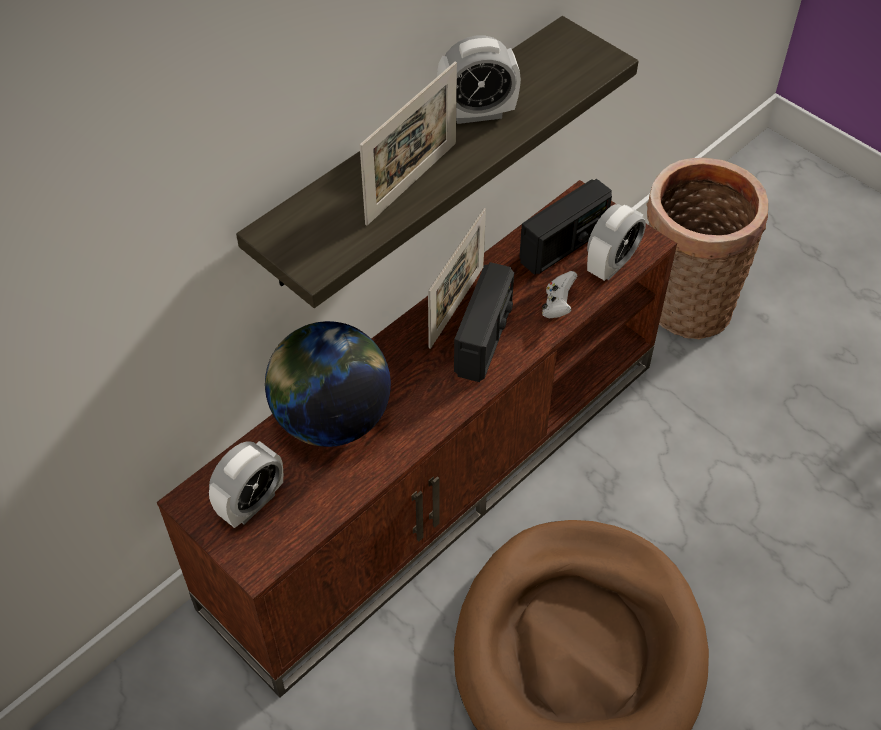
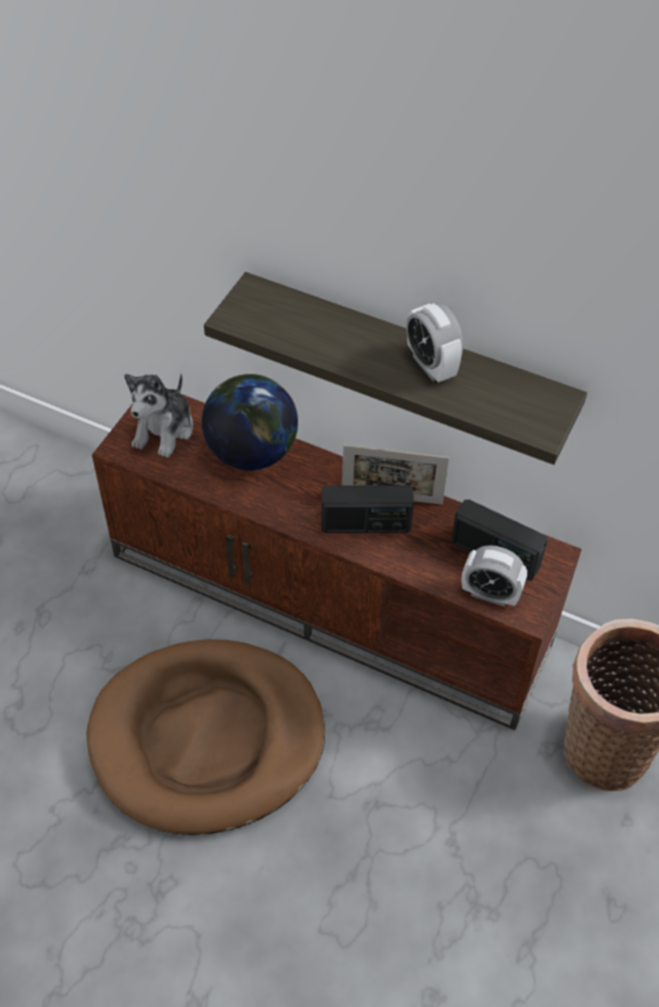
camera: 70 degrees right, 0 degrees up
alarm clock [209,441,283,528] -> plush toy [124,373,193,458]
picture frame [360,62,457,225] -> none
white game controller [542,271,577,318] -> none

